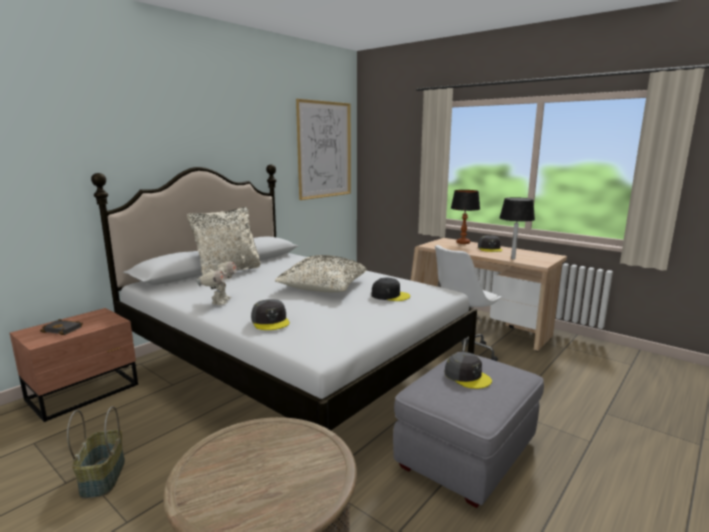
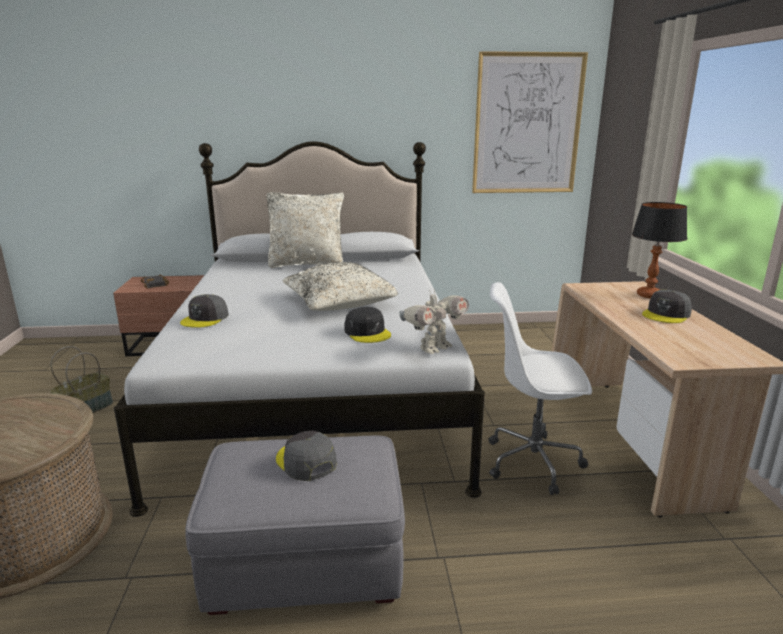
camera: 45 degrees right, 5 degrees up
toy robot [196,260,237,305] -> toy robot moved to [399,289,469,354]
grey cap [444,352,492,389] -> grey cap turned 135 degrees clockwise [276,431,337,481]
black table lamp [499,197,535,260] -> none

